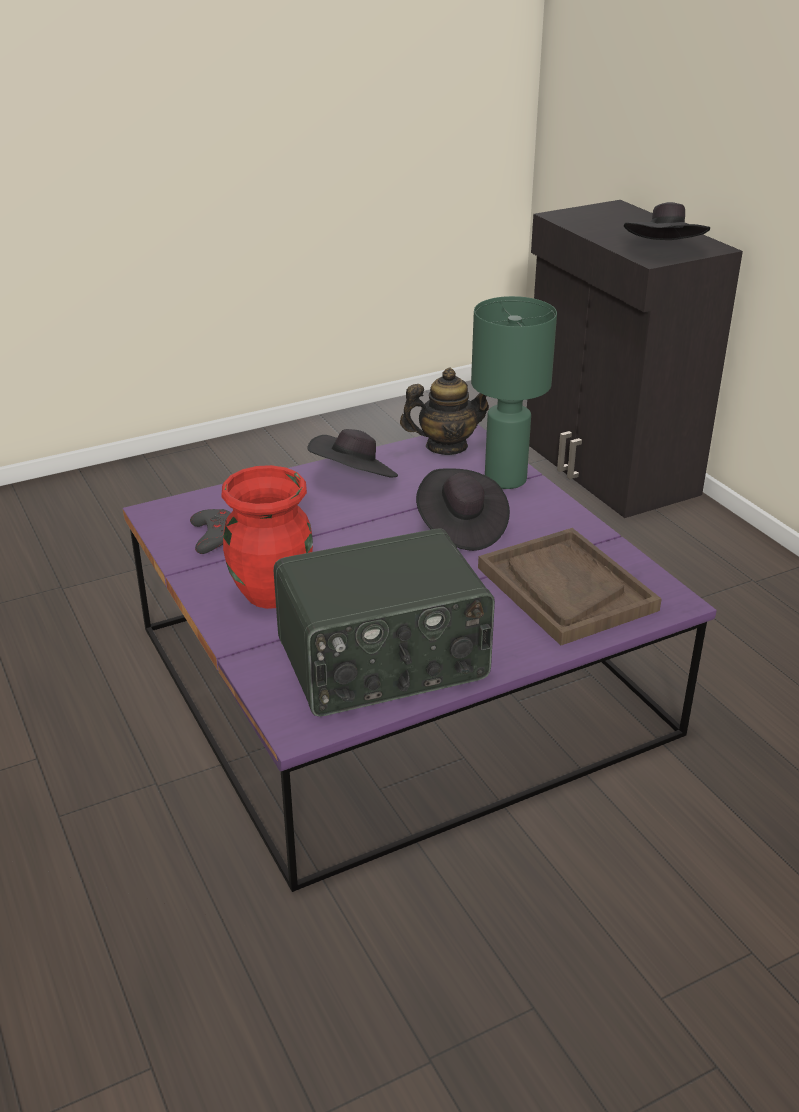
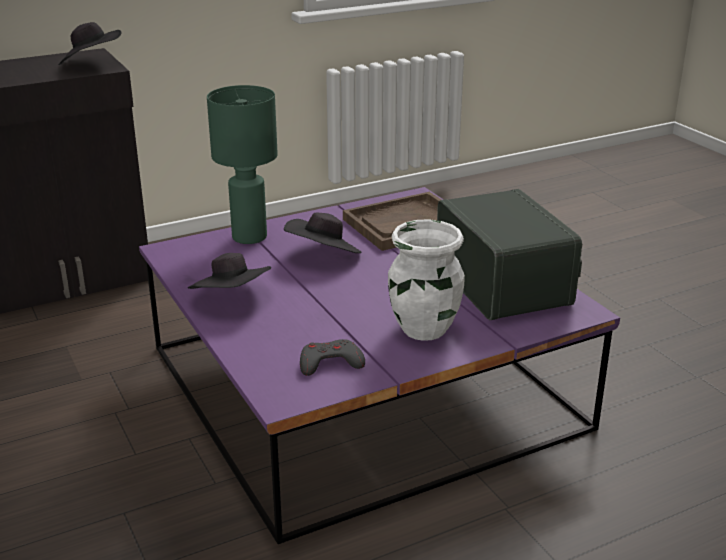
camera: 90 degrees left, 5 degrees down
red vase [222,465,313,609] -> white vase [388,219,465,341]
teapot [400,368,489,455] -> none

